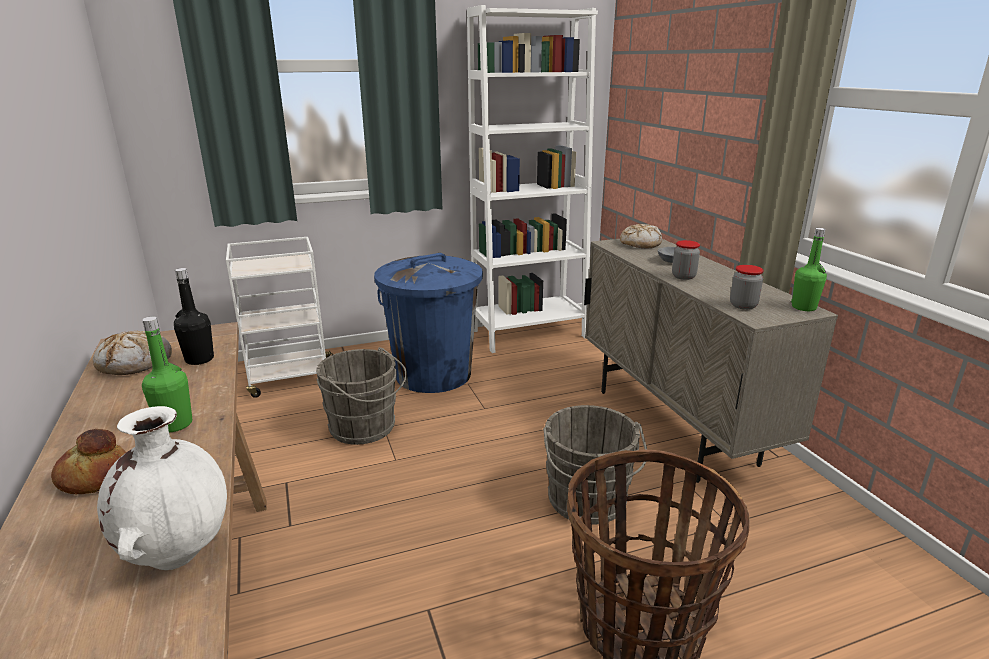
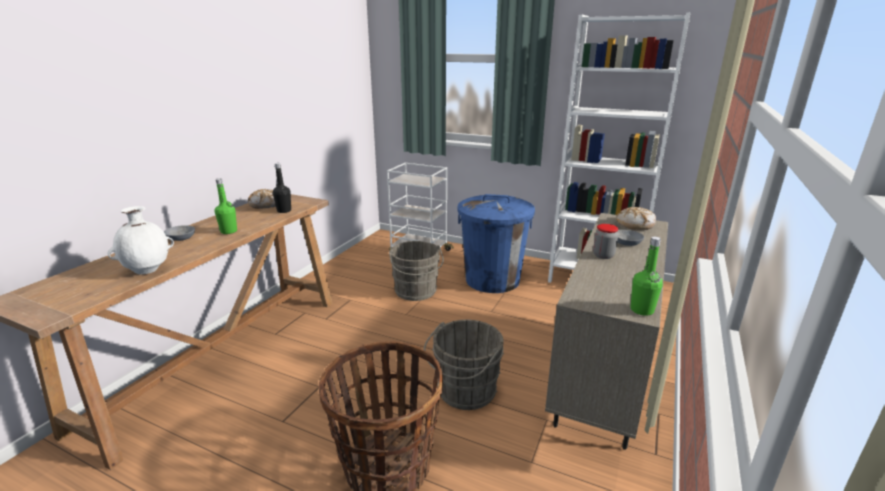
camera: 45 degrees right, 0 degrees up
bread [51,429,126,494] -> grey bowl [164,225,195,241]
jar [730,265,764,310] -> none

